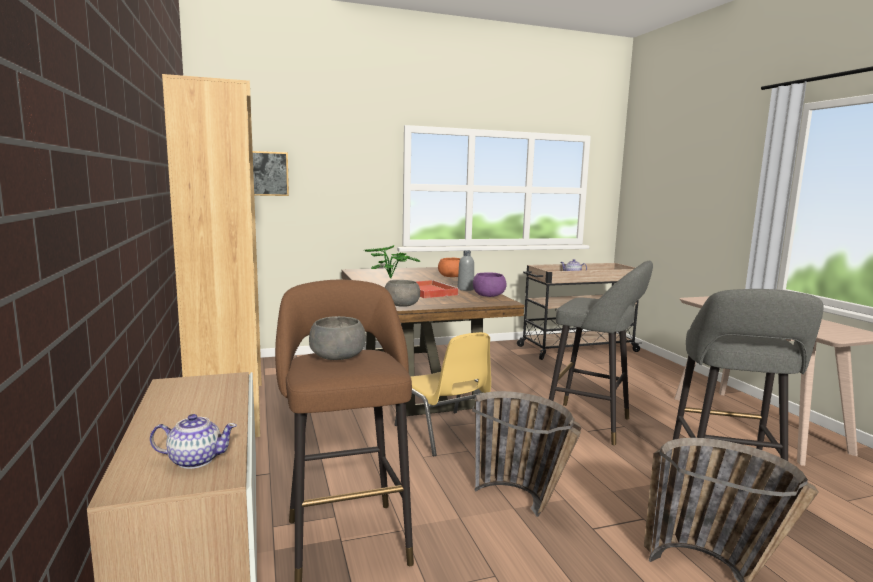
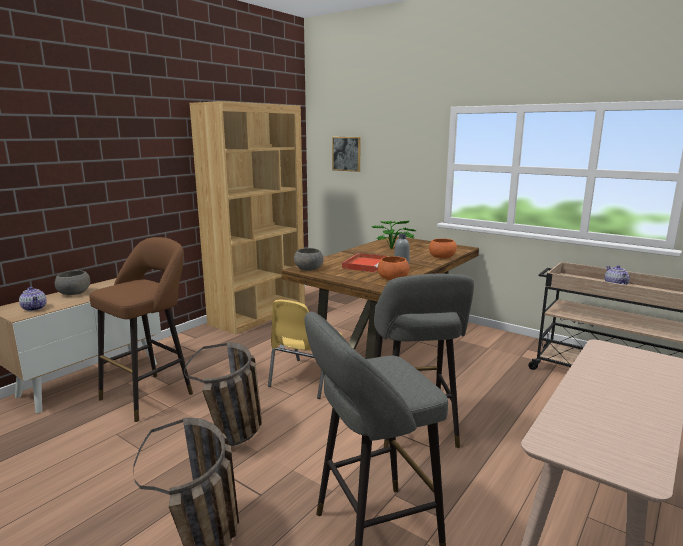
camera: 55 degrees right, 5 degrees up
grey bowl [309,316,366,360] -> grey bowl moved to [55,270,90,295]
purple bowl [473,272,507,297] -> orange bowl [378,256,409,280]

